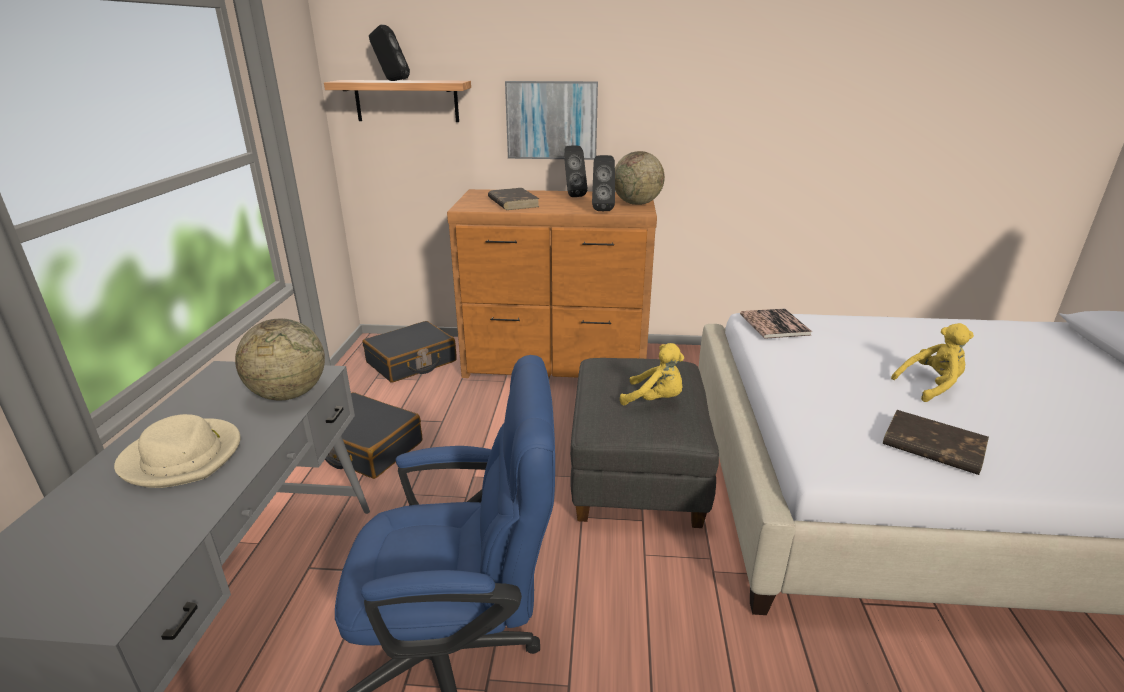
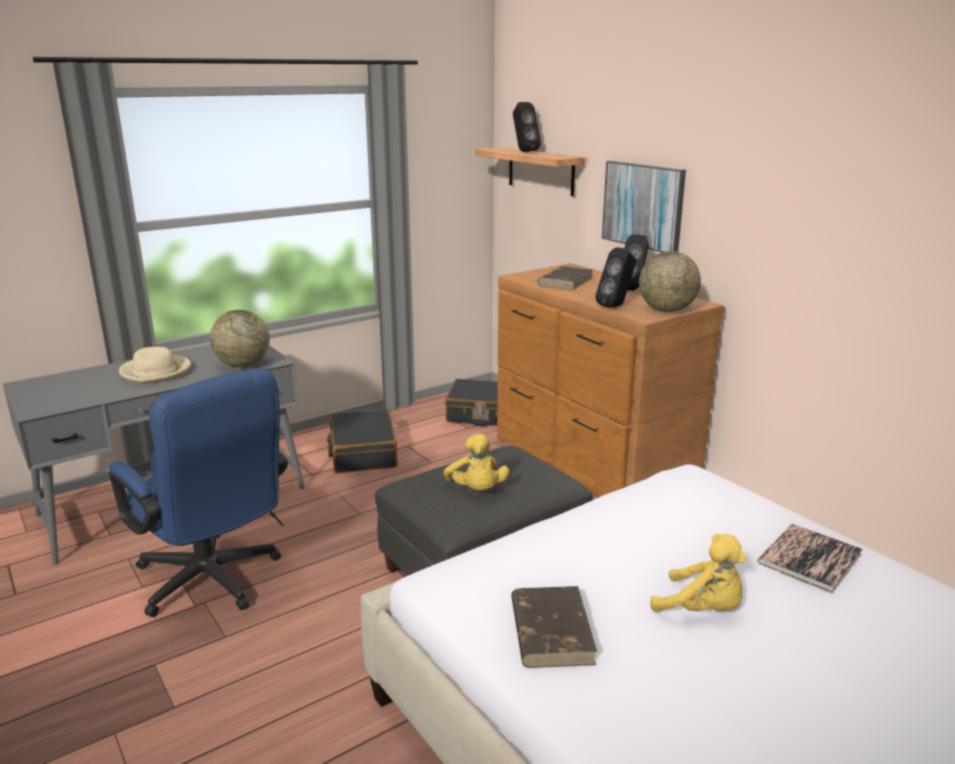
camera: 50 degrees right, 5 degrees down
book [740,309,812,339] -> book moved to [757,524,863,593]

